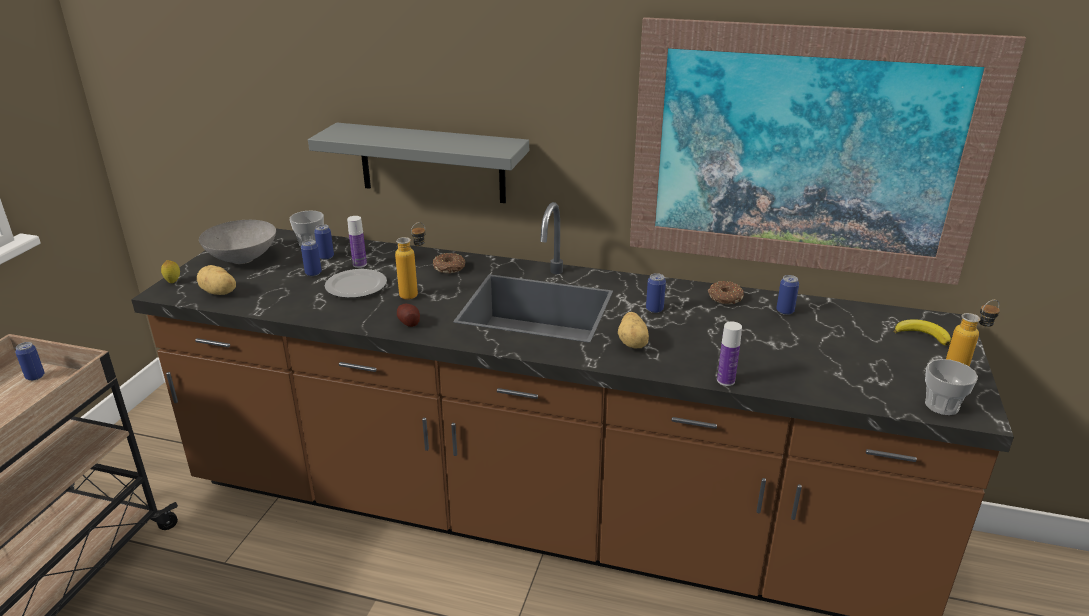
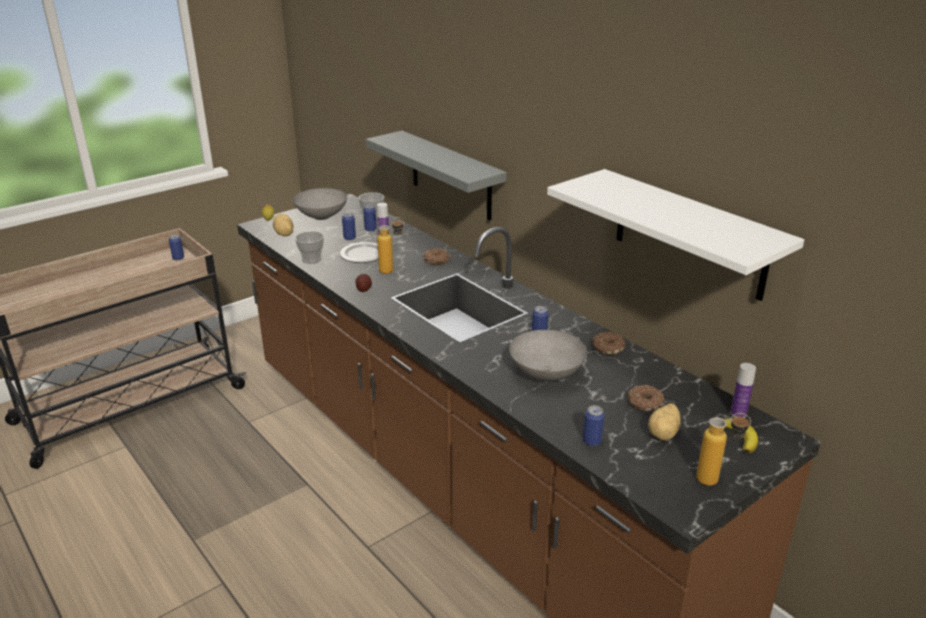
camera: 35 degrees right, 0 degrees up
potato [618,312,649,348] -> potato moved to [648,403,681,441]
picture [630,17,1026,285] -> white shelf [547,169,804,301]
bottle [717,322,742,386] -> bottle moved to [730,363,756,418]
can [776,275,799,315] -> can moved to [583,405,605,447]
cup [925,359,978,415] -> cup moved to [295,231,324,264]
none -> grey bowl [509,330,587,381]
none -> donut [627,385,665,411]

